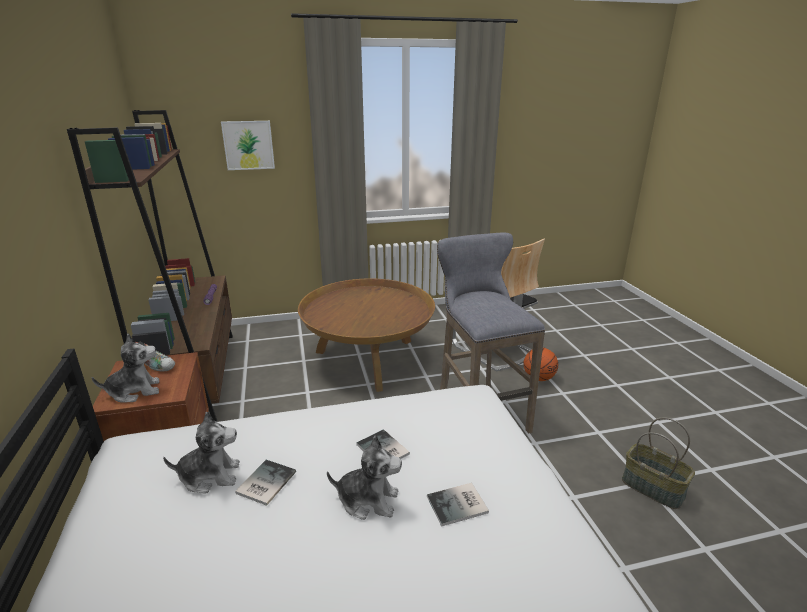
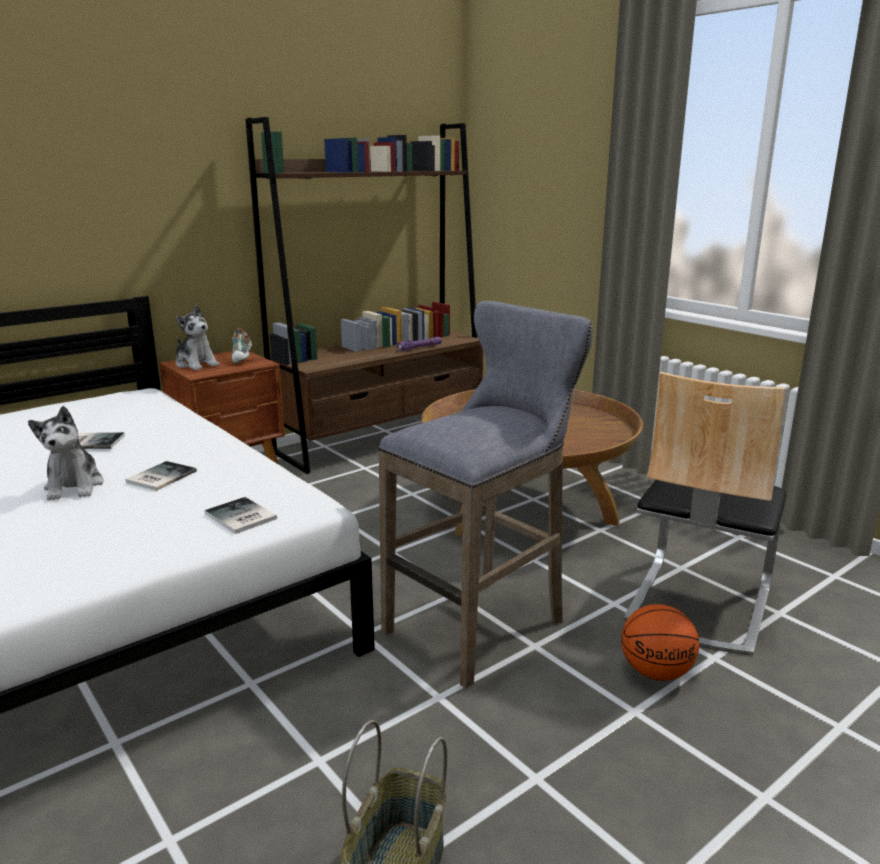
camera: 65 degrees right, 5 degrees down
plush toy [163,412,240,494] -> none
picture [221,121,275,170] -> none
book [427,483,489,527] -> book moved to [205,497,277,534]

